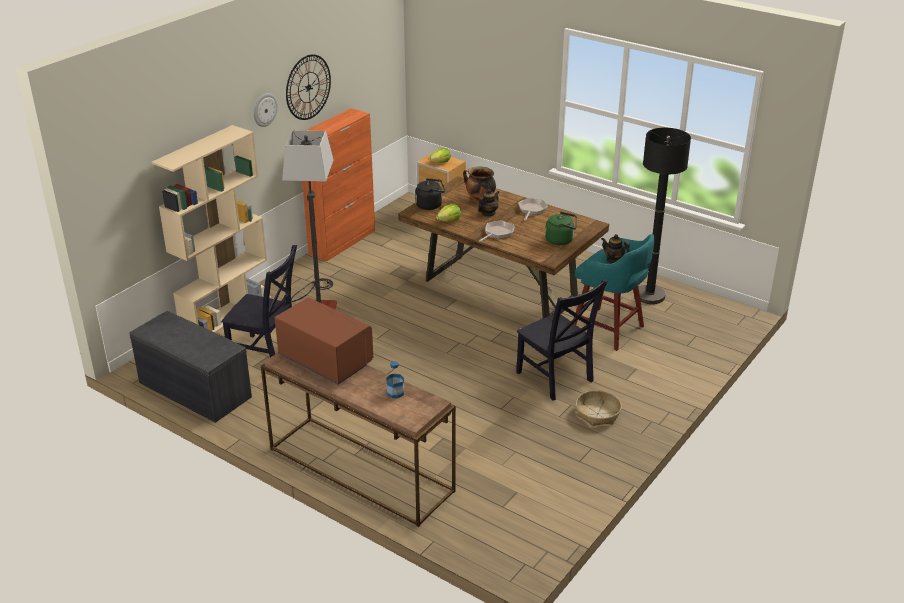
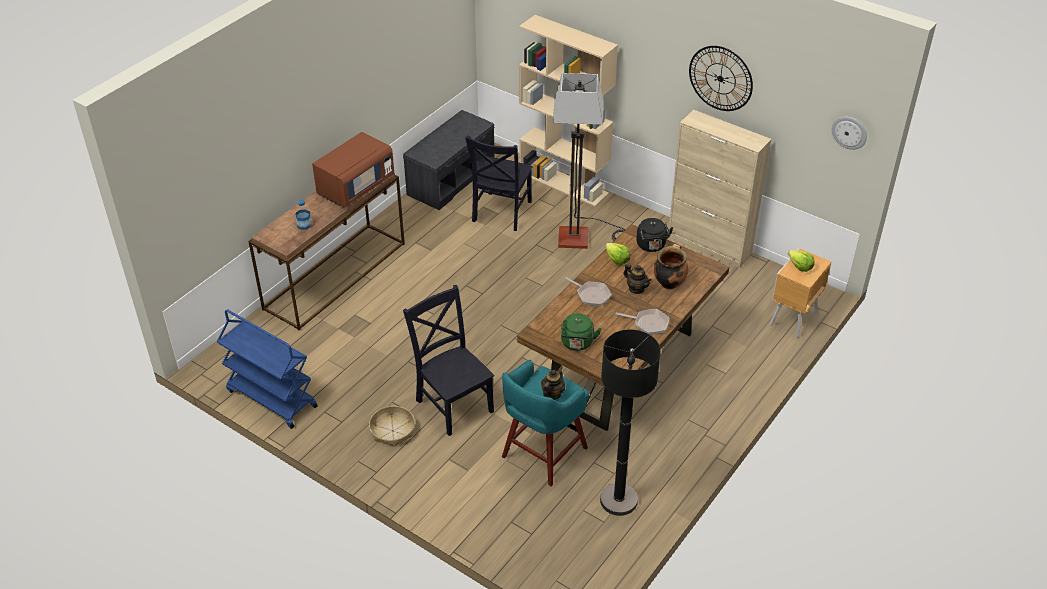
camera: 90 degrees right, 10 degrees up
wall clock [253,93,278,127] -> wall clock moved to [832,117,867,150]
orange cabinet [302,108,375,262] -> beige cabinet [669,110,771,268]
black chair [516,279,608,401] -> black chair turned 90 degrees clockwise [403,285,494,436]
none -> blue cart [216,309,318,429]

